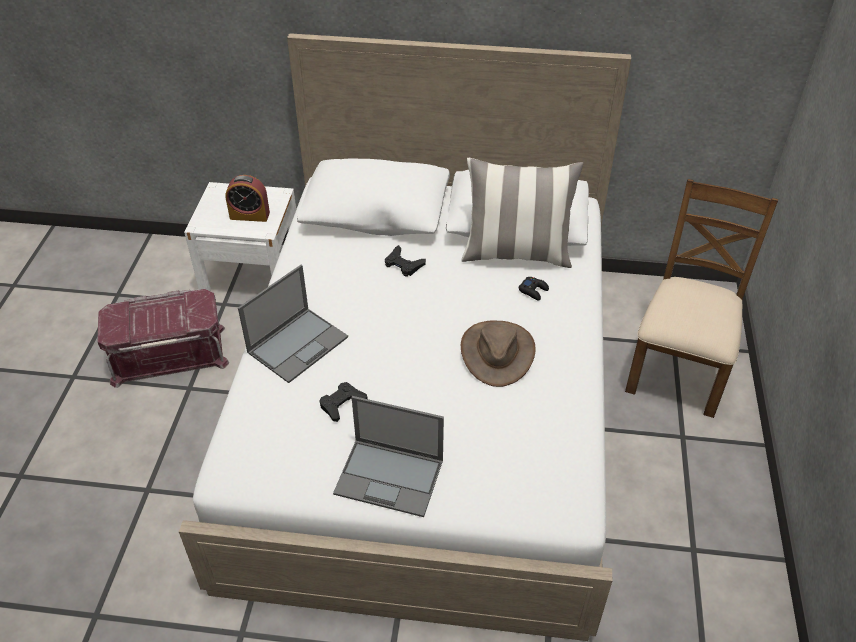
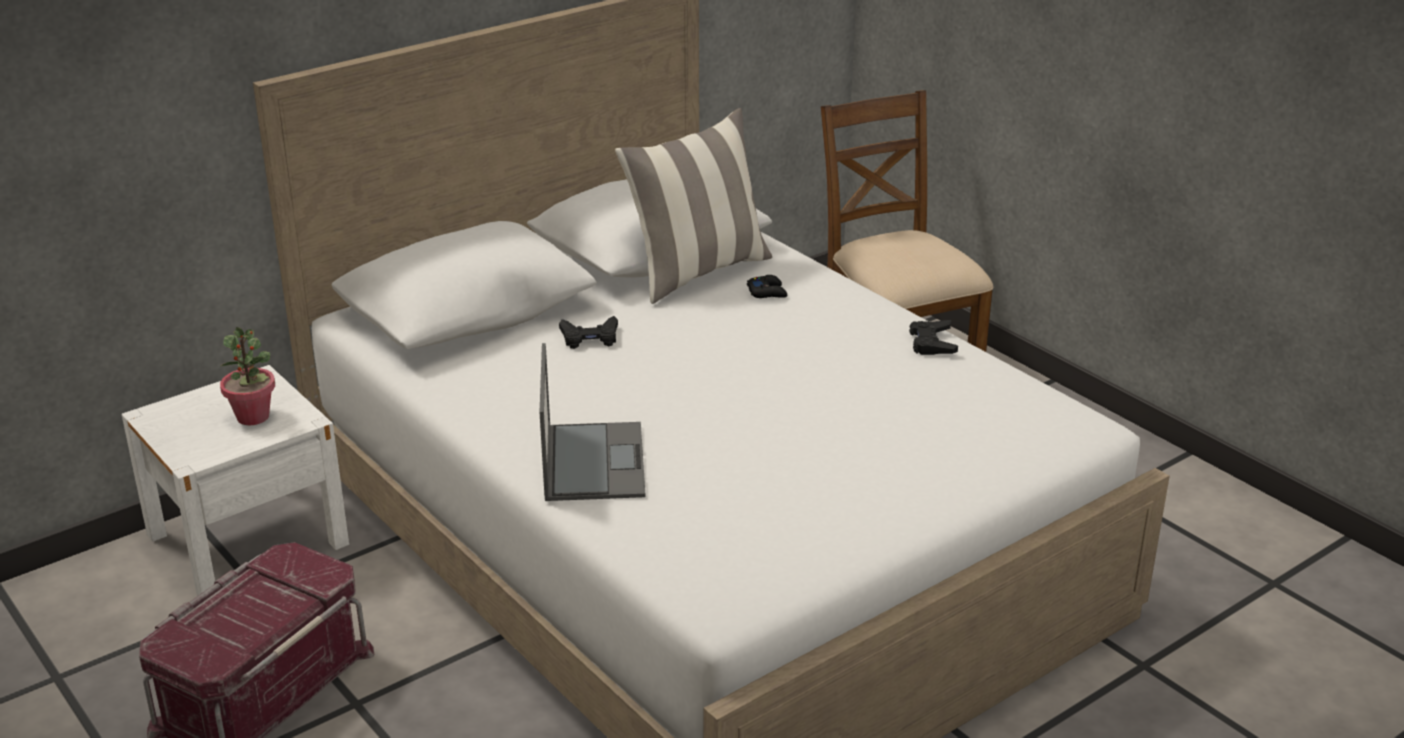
camera: 45 degrees left, 15 degrees down
alarm clock [225,175,270,222] -> potted plant [220,327,275,425]
black game controller [319,382,367,422] -> black game controller moved to [909,320,958,355]
laptop [333,396,444,517] -> none
brown hat [461,320,536,387] -> none

